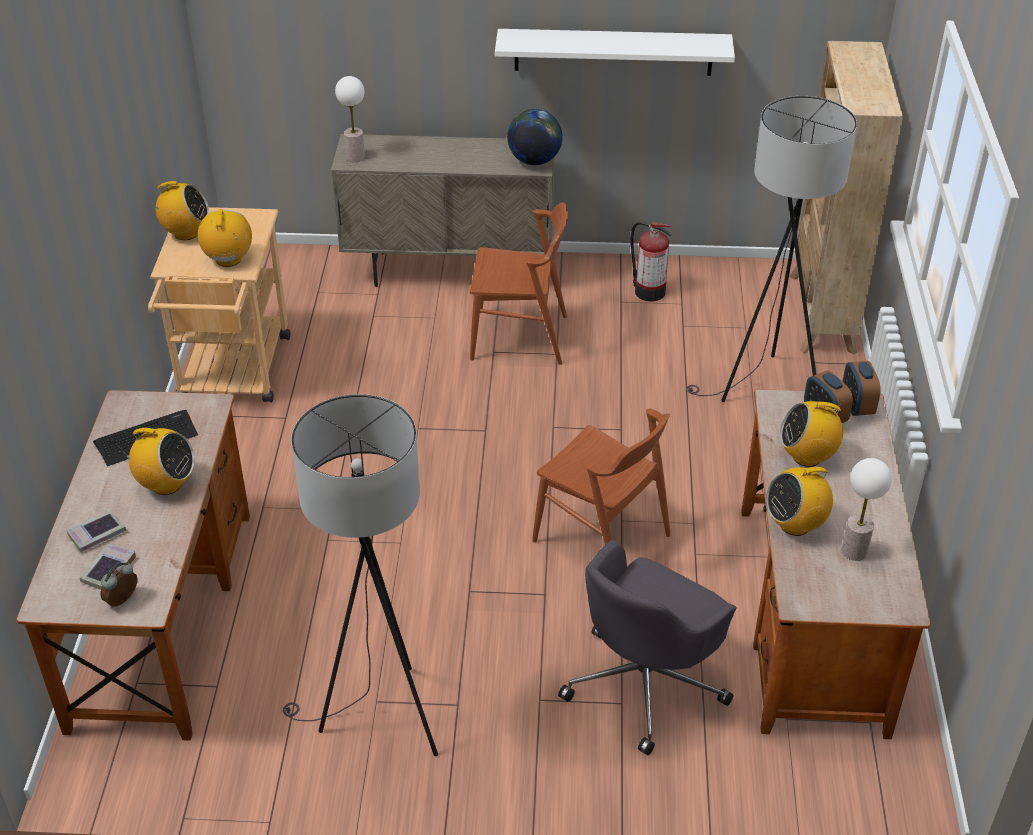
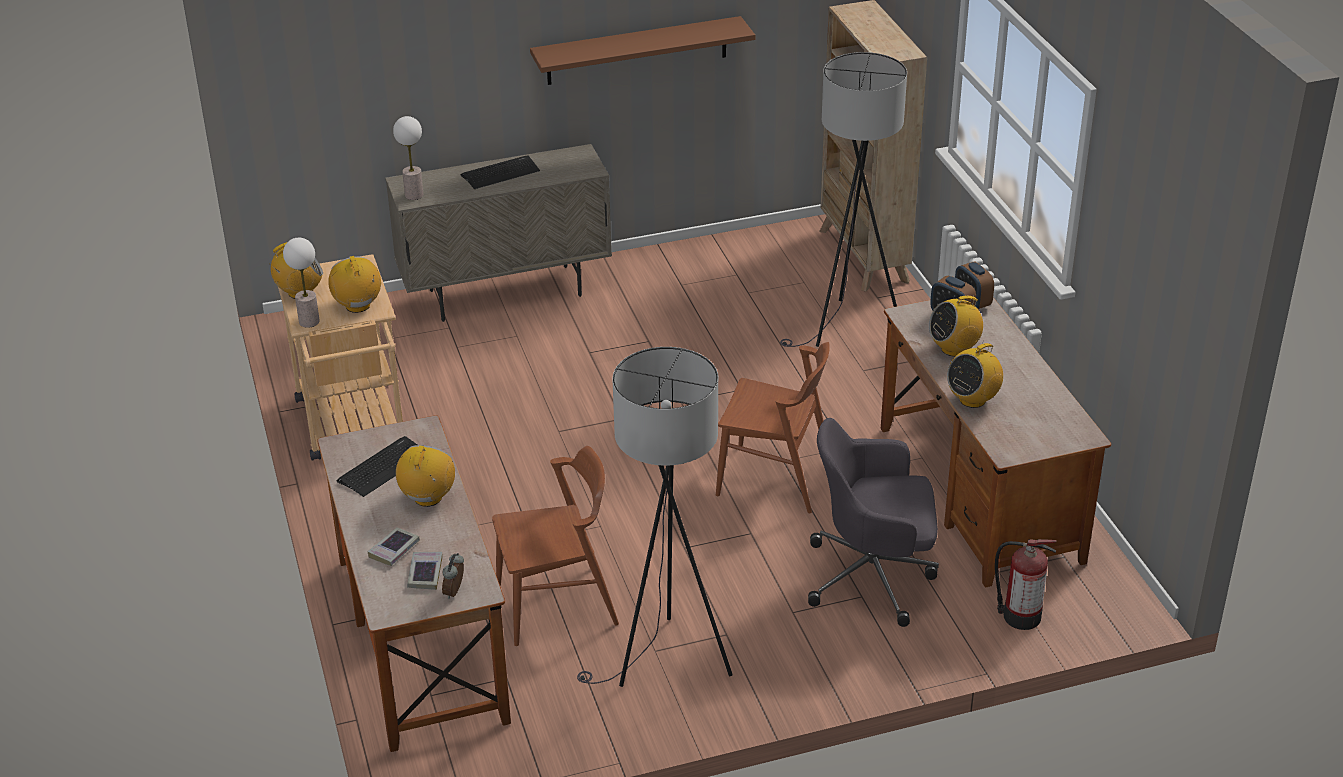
camera: 20 degrees left, 5 degrees down
radio [118,428,195,495] -> radio turned 75 degrees counterclockwise [396,445,455,507]
brown chair [470,202,568,365] -> brown chair moved to [492,446,619,646]
white shelf [495,29,735,76] -> brown shelf [530,16,755,85]
globe [507,109,563,165] -> none
grey office chair [558,540,737,755] -> grey office chair turned 75 degrees clockwise [808,418,939,627]
fire extinguisher [631,222,672,301] -> fire extinguisher moved to [995,539,1057,630]
table lamp [842,458,892,561] -> table lamp moved to [283,238,320,328]
none -> keyboard [461,155,540,189]

